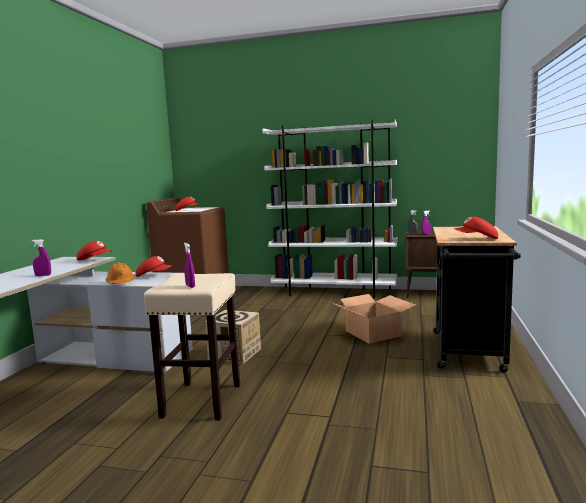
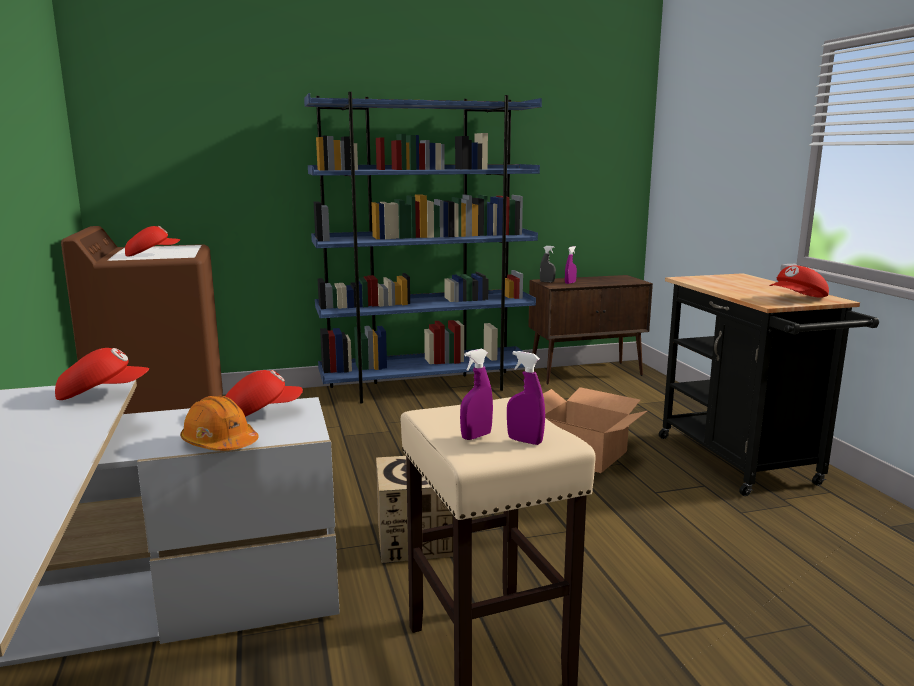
camera: 30 degrees left, 5 degrees up
purple spray bottle [32,239,51,276] -> purple spray bottle moved to [460,349,493,440]
white bookcase [262,120,397,299] -> blue bookcase [304,92,542,404]

